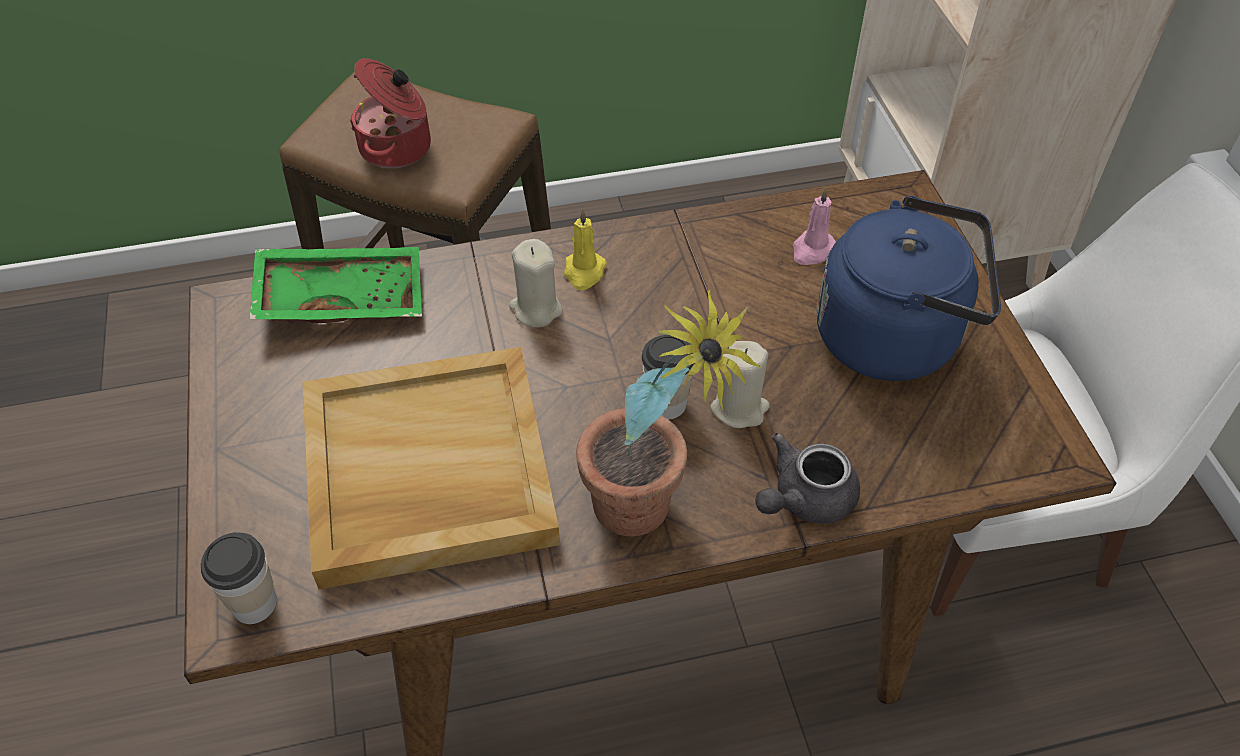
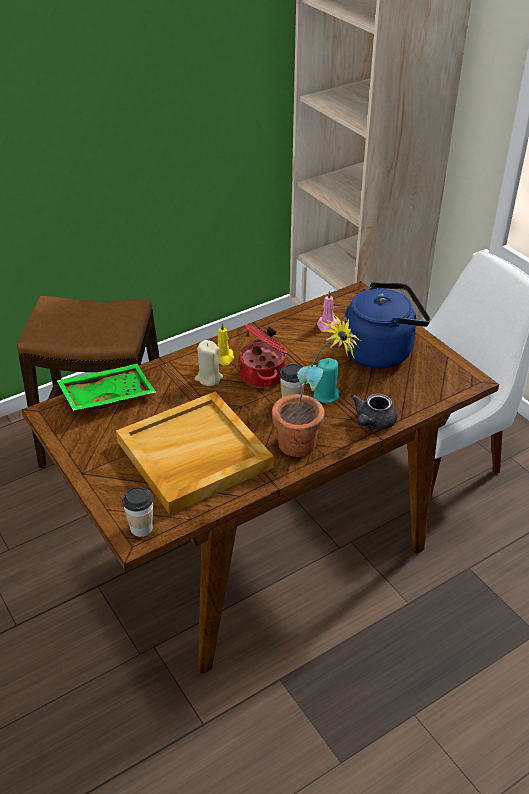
camera: 20 degrees left, 10 degrees down
cooking pot [350,58,431,168] -> cooking pot moved to [238,324,288,388]
beige candle [711,341,770,428] -> turquoise candle [313,358,340,403]

